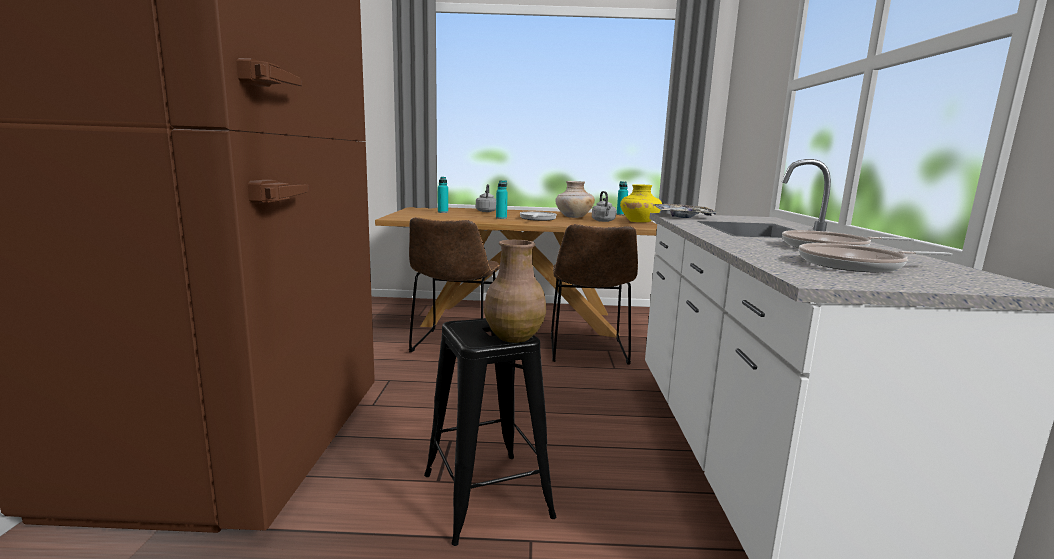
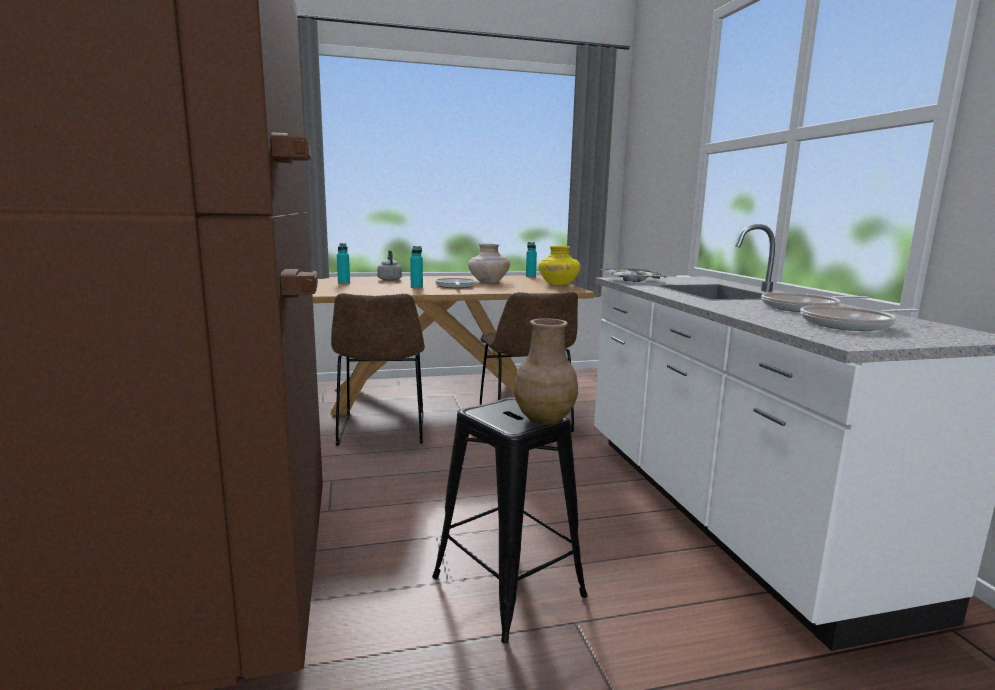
camera: 15 degrees left, 0 degrees up
grey kettle [592,191,616,222] -> none

